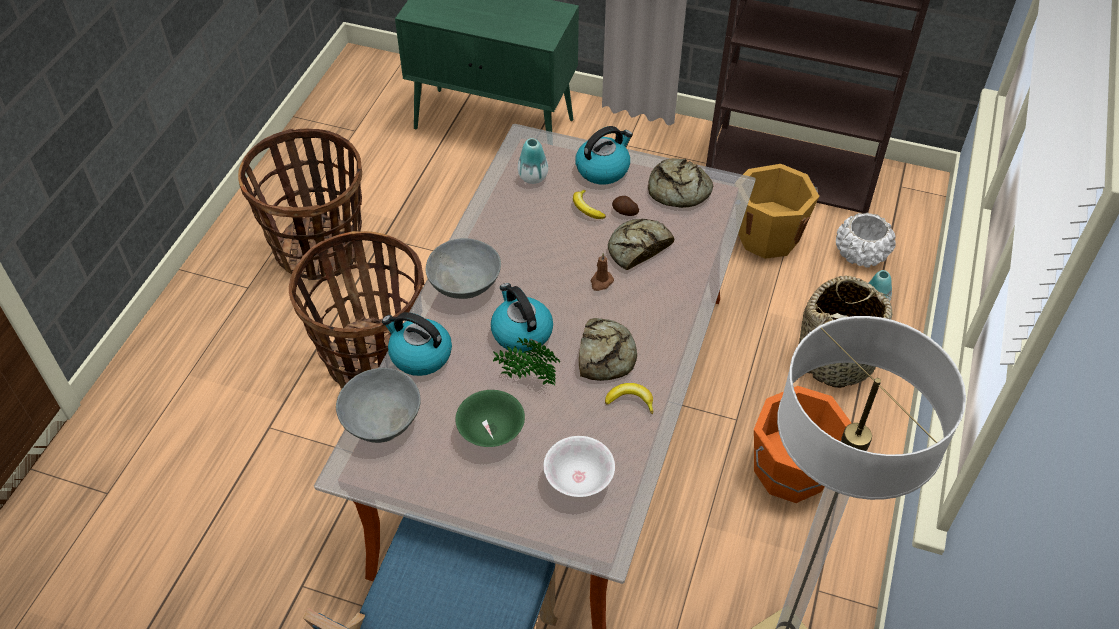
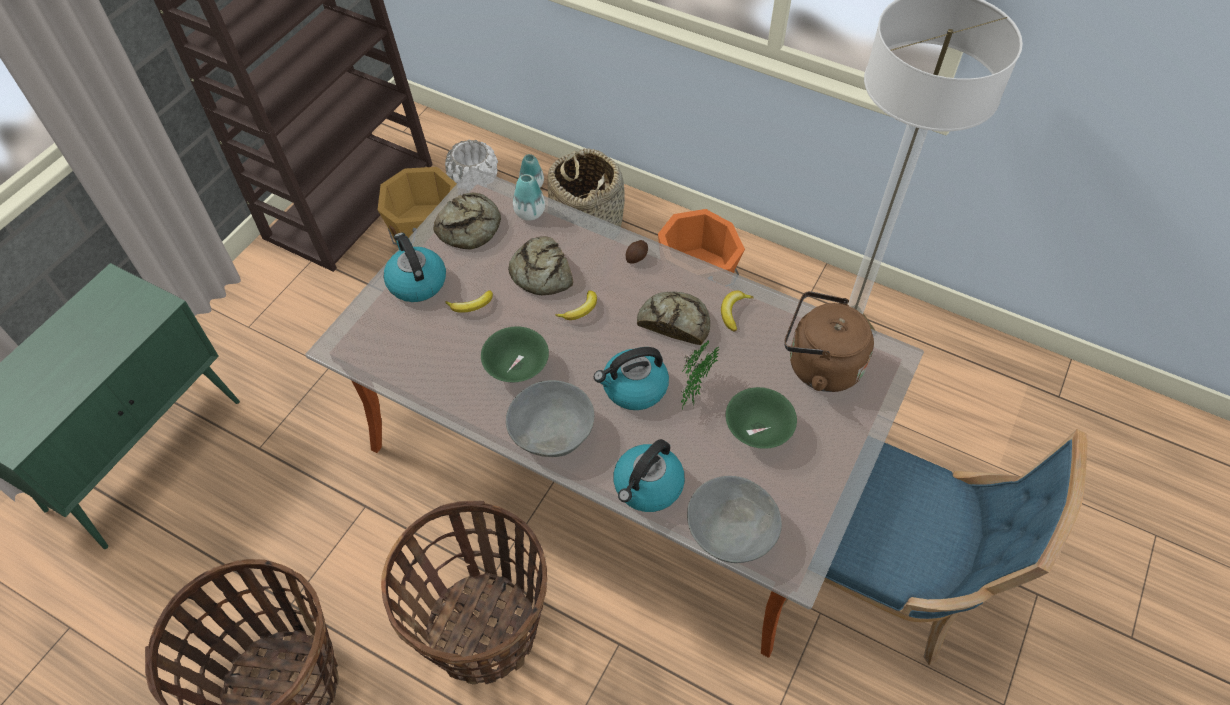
camera: 80 degrees left, 5 degrees up
vase [518,138,548,184] -> vase moved to [513,174,545,221]
white bowl [543,436,615,497] -> brown kettle [784,291,874,392]
brown candle [591,253,614,291] -> banana [555,291,597,320]
potato [612,196,639,216] -> potato moved to [626,240,648,264]
none -> green bowl [481,326,549,382]

